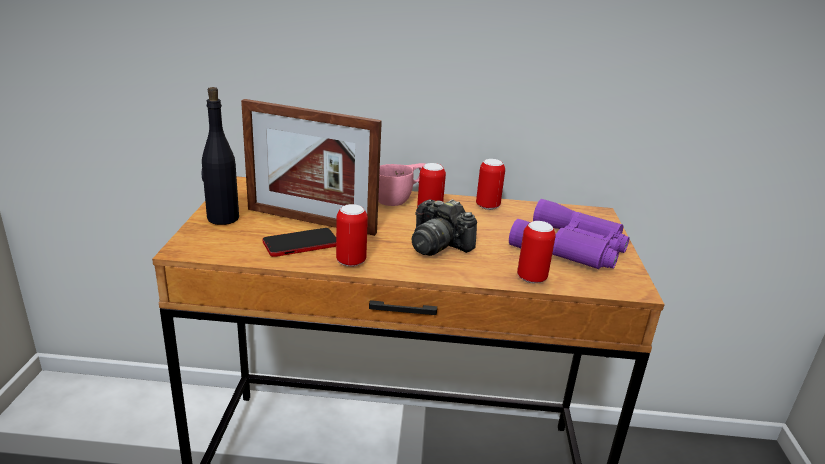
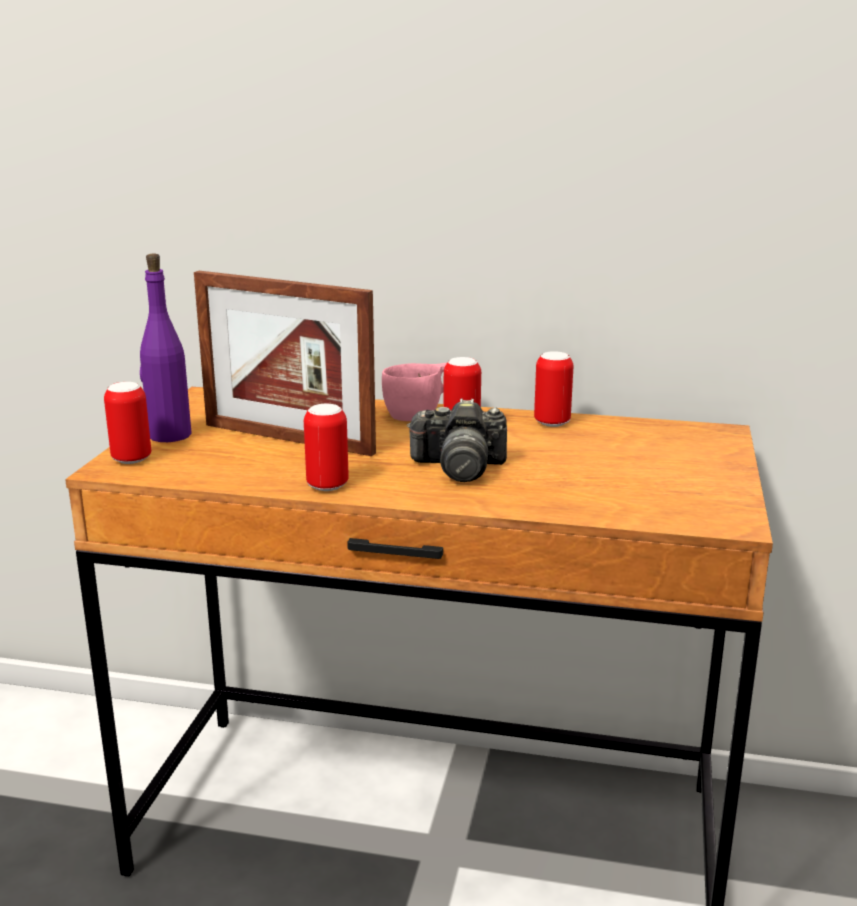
camera: 10 degrees right, 5 degrees down
black bottle [202,87,239,225] -> purple bottle [140,254,192,442]
phone [263,228,336,257] -> none
camera [412,199,477,256] -> camera turned 45 degrees counterclockwise [407,398,507,482]
purple binoculars [509,199,629,269] -> none
can [517,221,556,283] -> can moved to [104,382,151,464]

